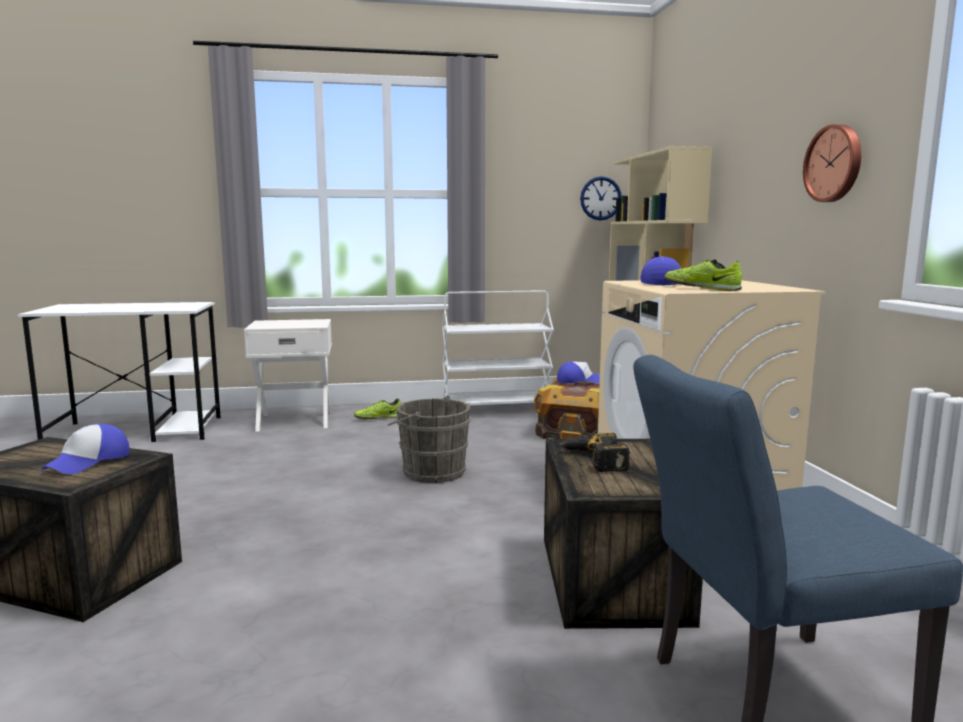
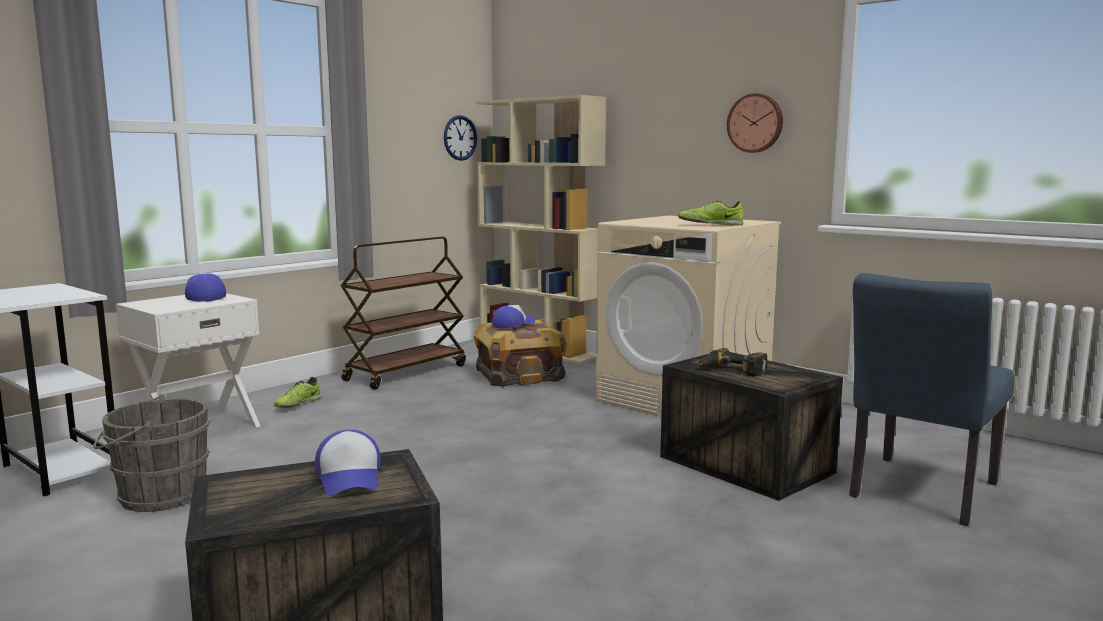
camera: 40 degrees left, 0 degrees up
grey bucket [387,395,471,483] -> grey bucket moved to [93,394,211,512]
white cart [442,290,554,405] -> brown cart [341,237,466,390]
cap [641,257,681,285] -> cap moved to [185,272,226,302]

